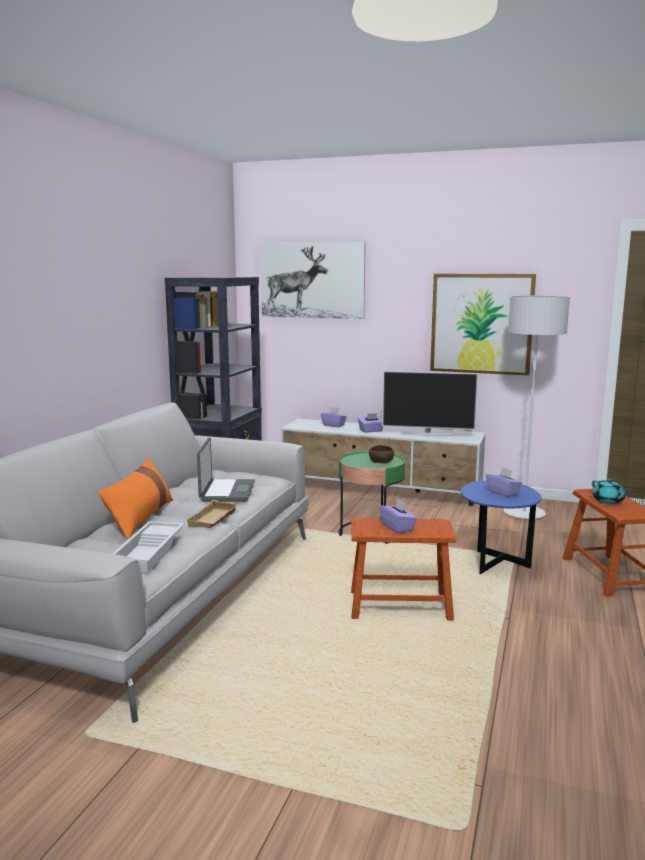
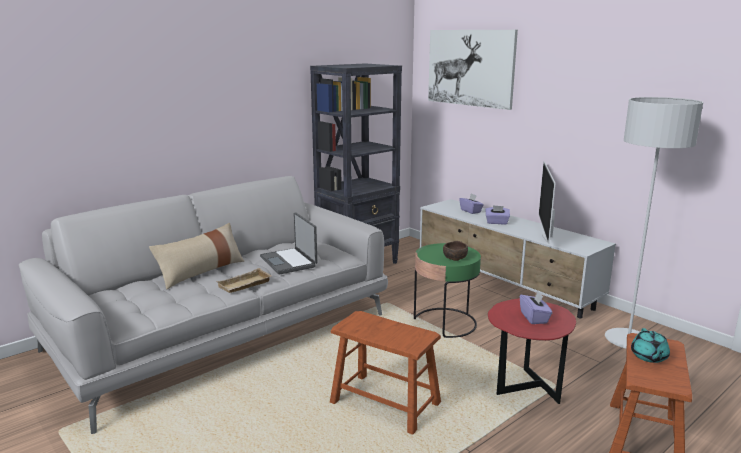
camera: 30 degrees right, 5 degrees up
orange pillow [98,458,173,540] -> beige pillow [149,223,244,290]
white tray [112,521,185,573] -> none
laptop [197,438,255,502] -> laptop turned 120 degrees clockwise [260,212,317,274]
purple tissue box [380,498,417,533] -> none
television [382,371,478,436] -> television turned 60 degrees clockwise [539,161,555,244]
picture [430,274,536,375] -> none
blue side table [460,480,541,574] -> red side table [488,298,576,404]

